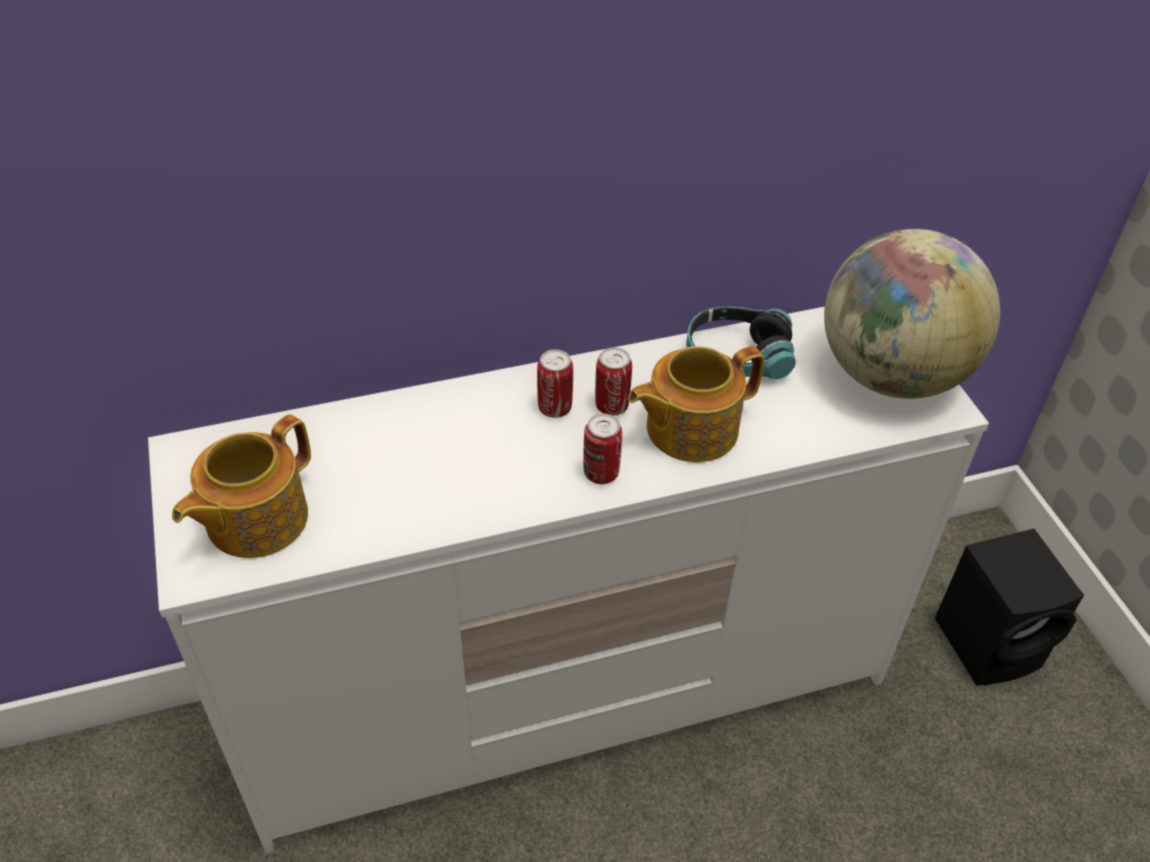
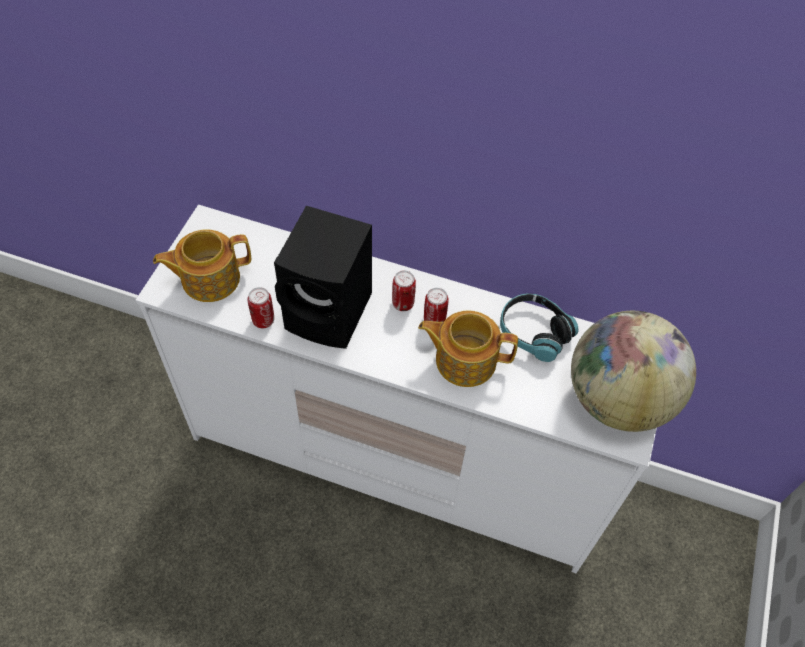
camera: 35 degrees right, 10 degrees up
can [583,414,622,484] -> can moved to [248,287,274,328]
black speaker [935,529,1084,686] -> black speaker moved to [274,206,372,349]

